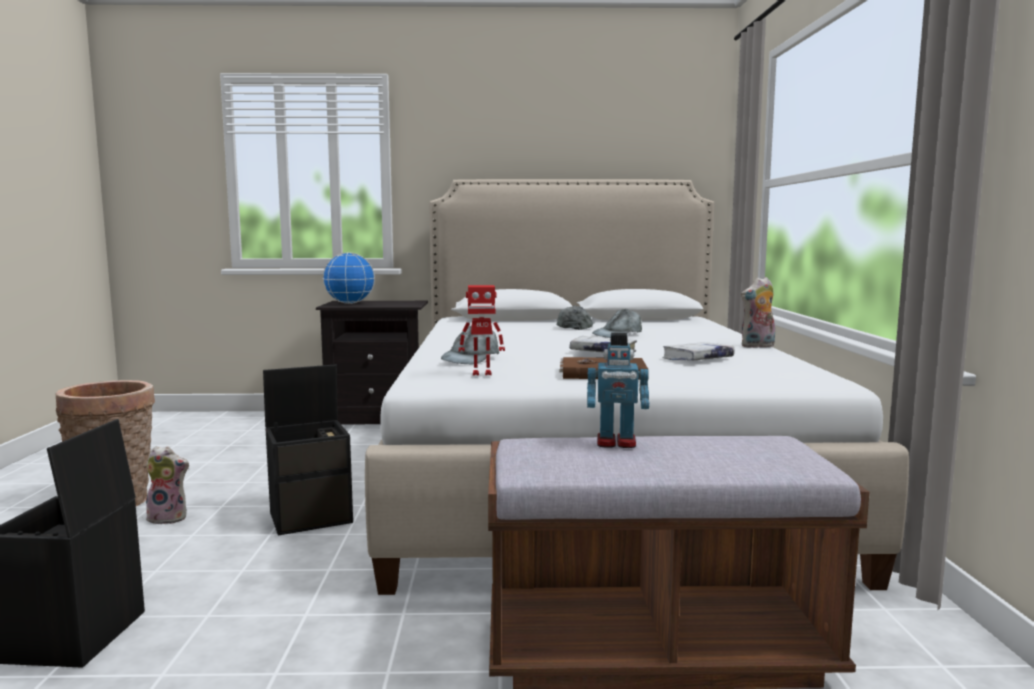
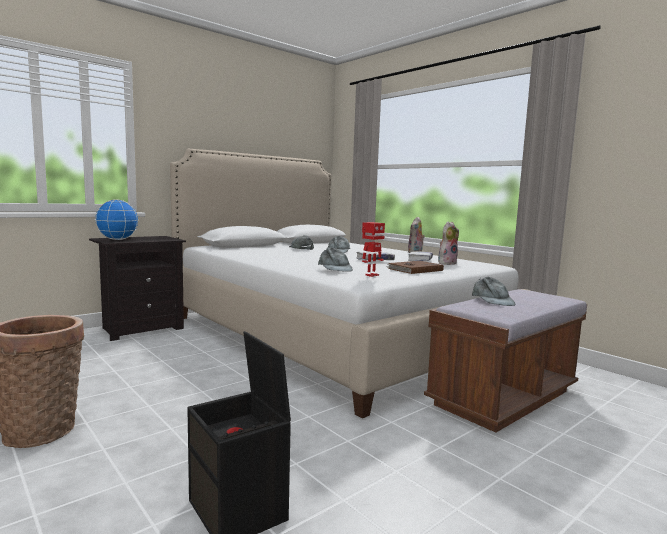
camera: 40 degrees left, 0 degrees up
plush toy [144,446,189,525] -> plush toy moved to [438,222,459,265]
black storage box [263,364,353,535] -> none
toy robot [587,333,650,448] -> grey cap [472,277,516,306]

